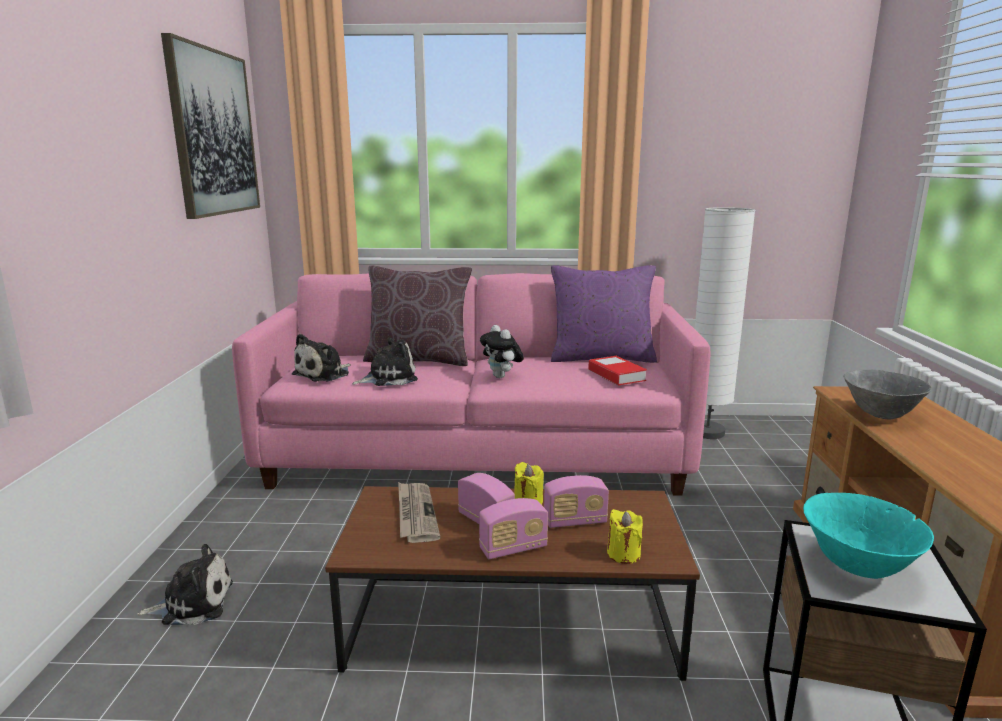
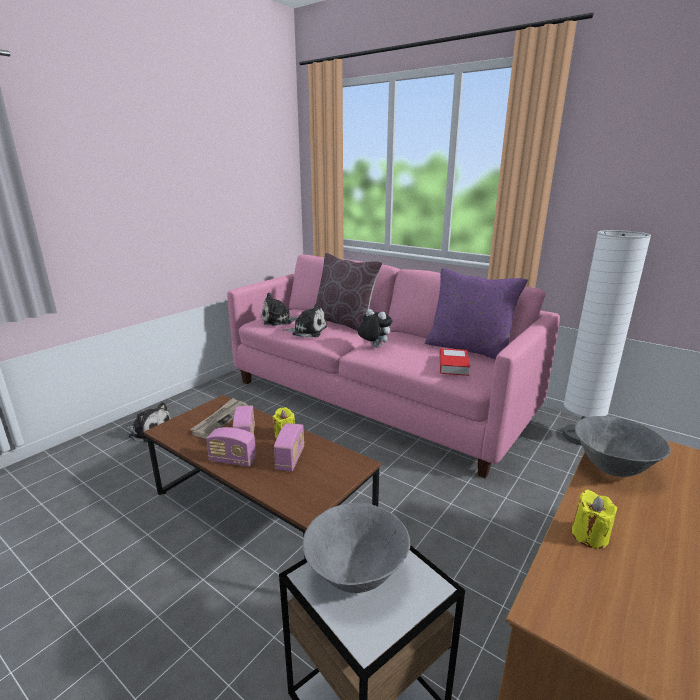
camera: 35 degrees right, 5 degrees up
picture [161,33,260,219] -> none
plush toy [480,325,524,378] -> plush toy turned 120 degrees clockwise [358,309,392,348]
radio [544,475,609,528] -> radio turned 105 degrees counterclockwise [274,423,304,471]
yellow candle [607,509,643,564] -> yellow candle moved to [572,489,617,549]
turquoise bowl [803,493,934,579] -> grey bowl [303,503,410,593]

